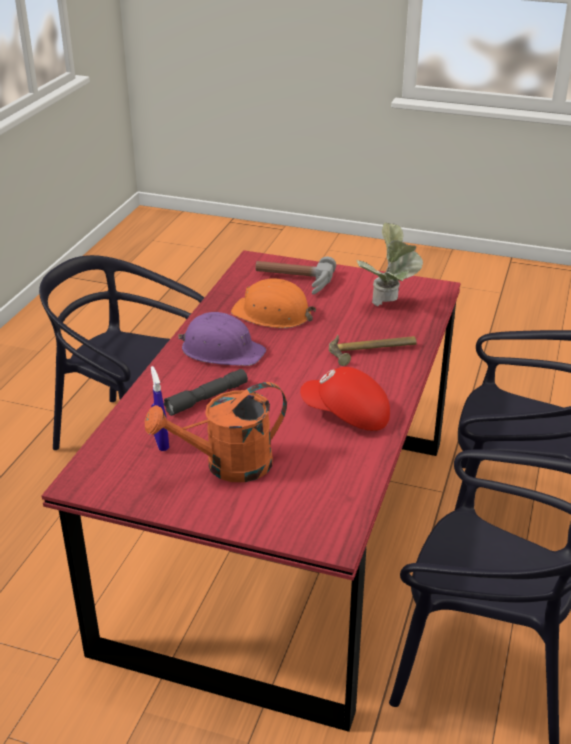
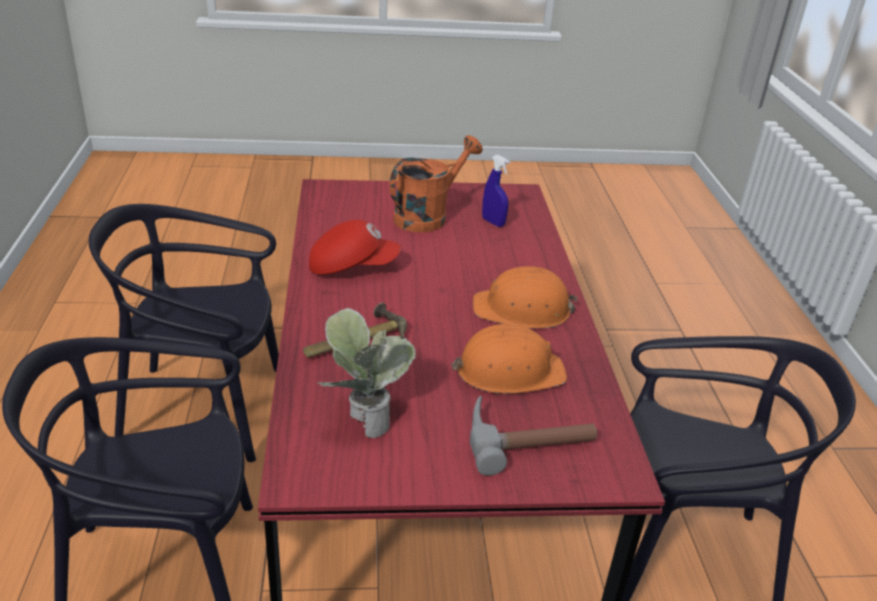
camera: 155 degrees right, 0 degrees up
grey flashlight [164,369,248,416] -> none
purple hard hat [178,312,266,366] -> orange hard hat [473,266,578,328]

